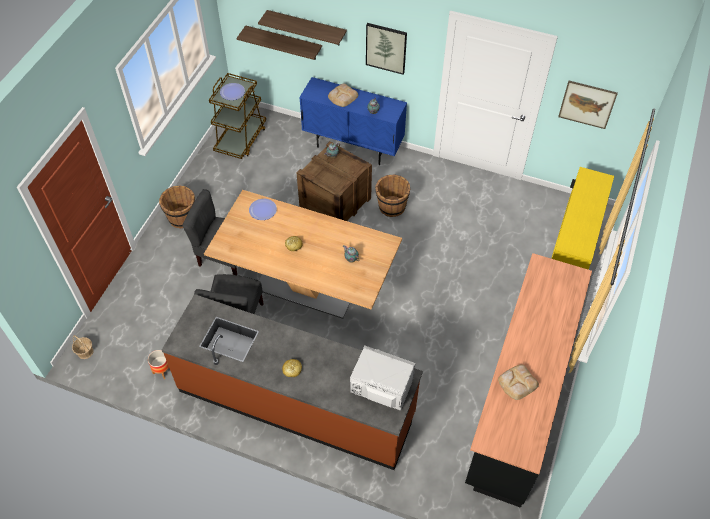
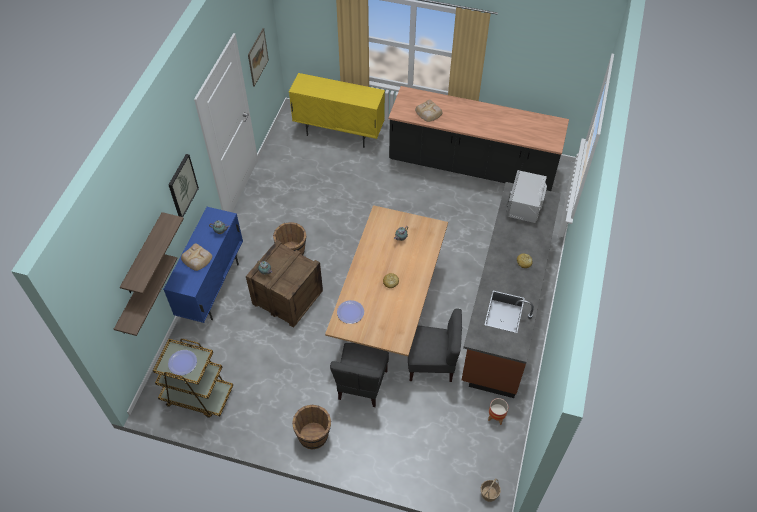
camera: 95 degrees left, 0 degrees up
bread [498,365,539,400] -> bread moved to [415,100,443,122]

